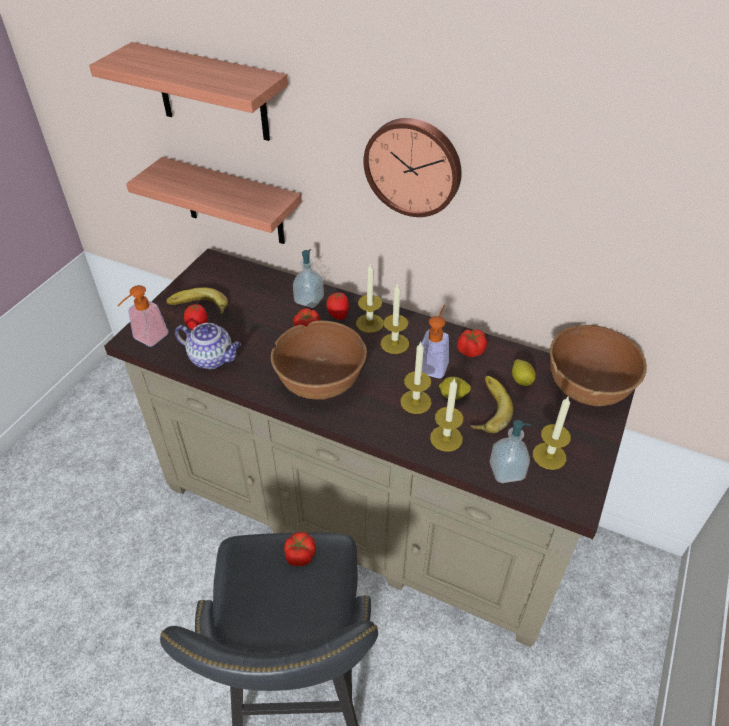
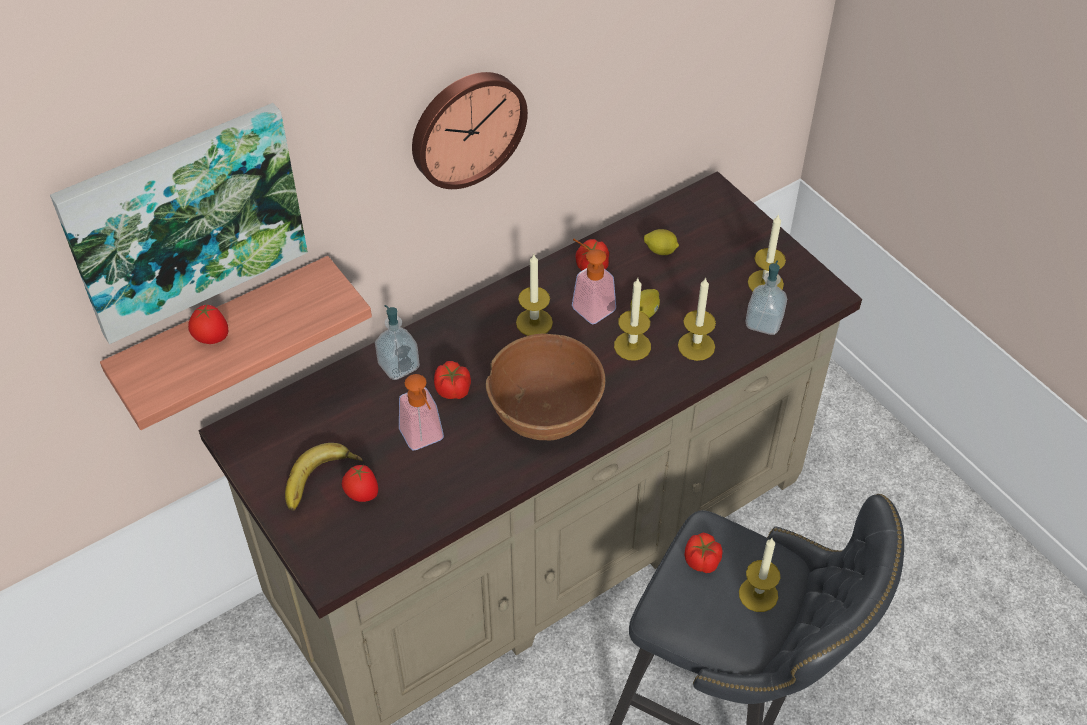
camera: 60 degrees left, 5 degrees up
shelf [89,42,288,141] -> picture [50,103,308,344]
soap dispenser [117,285,169,347] -> soap dispenser moved to [399,374,444,450]
teapot [175,323,241,369] -> none
tomato [326,291,349,320] -> tomato moved to [188,305,228,344]
candle [356,263,383,333] -> candle moved to [739,537,780,612]
banana [470,376,514,433] -> none
brown bowl [550,325,647,406] -> none

